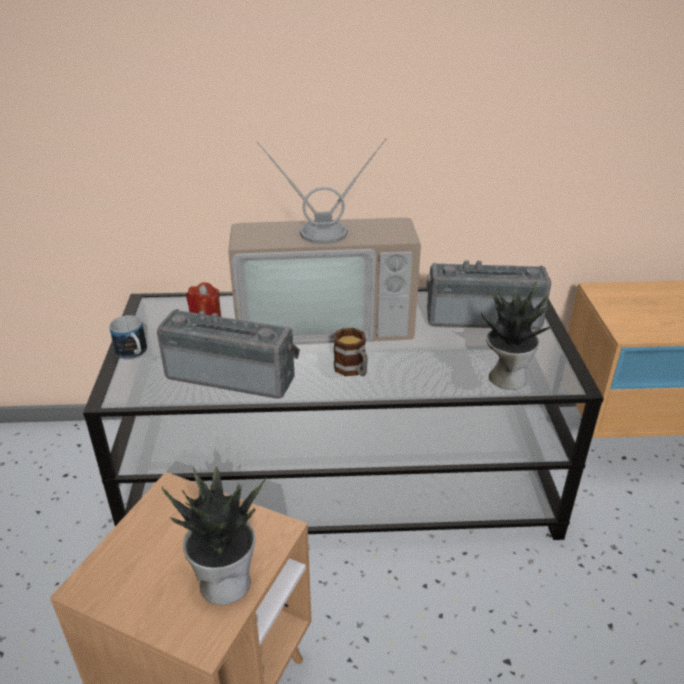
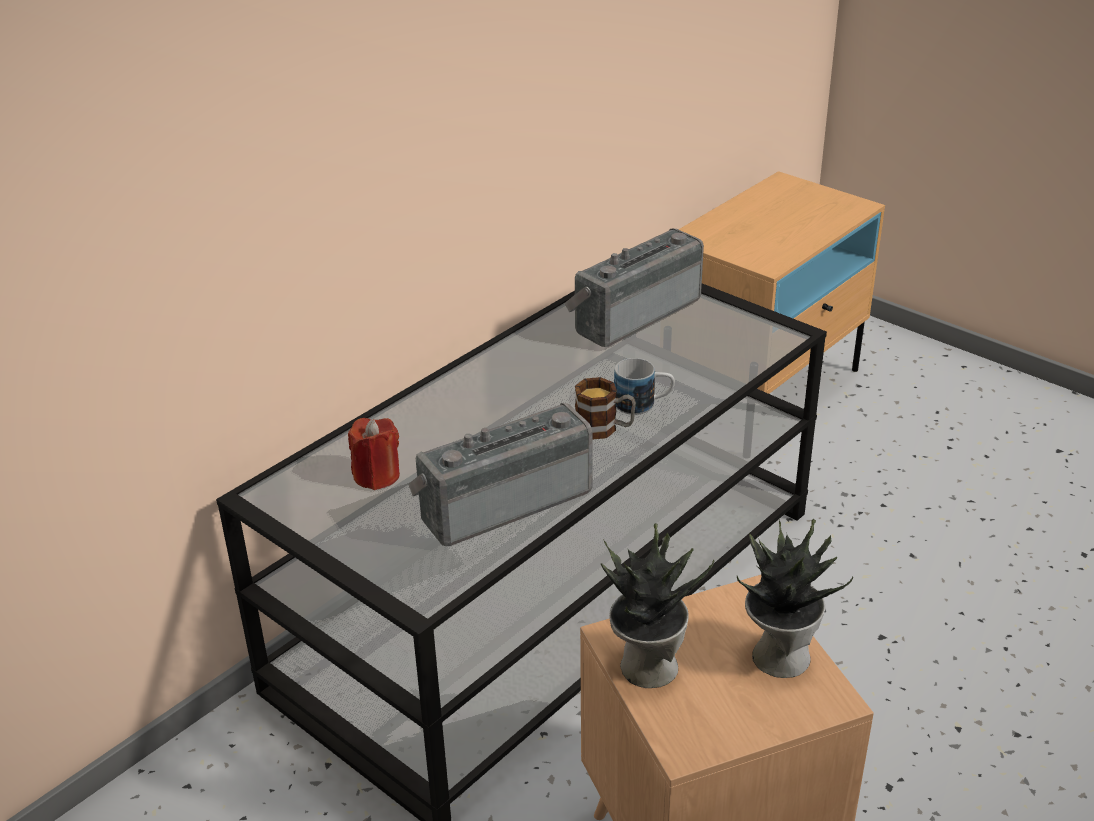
camera: 45 degrees left, 0 degrees up
mug [109,315,147,359] -> mug moved to [614,358,675,415]
television [228,138,421,345] -> none
potted plant [481,281,559,390] -> potted plant moved to [601,523,714,688]

